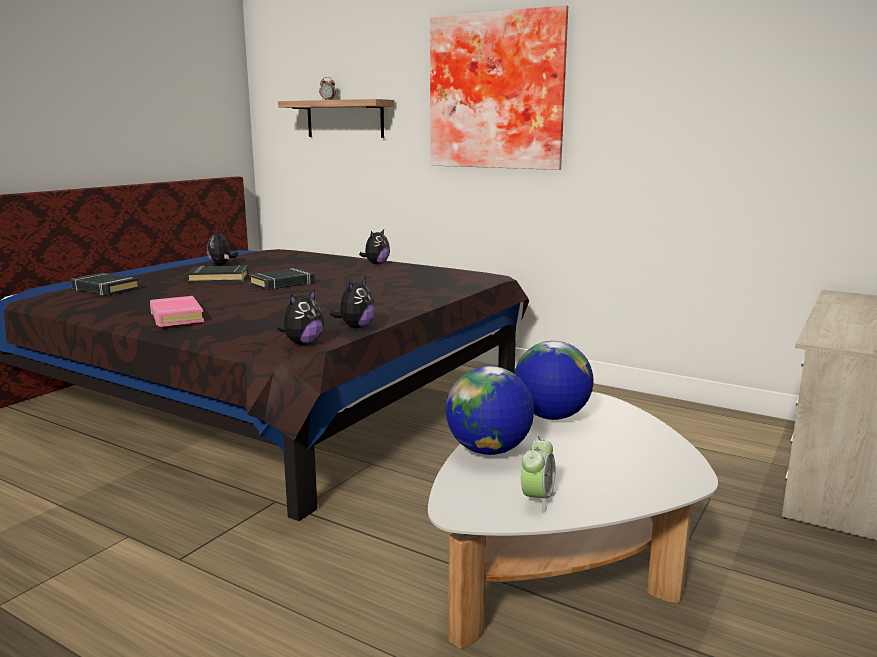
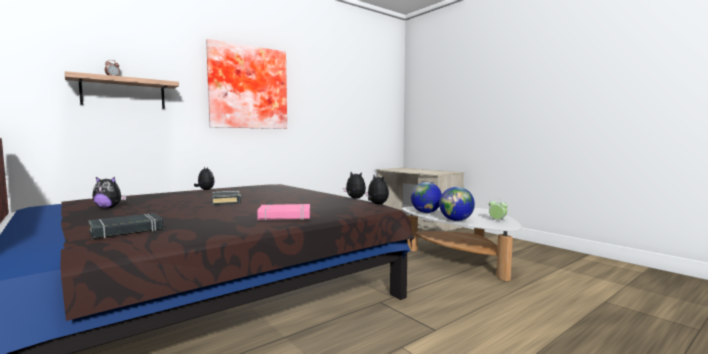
camera: 70 degrees left, 10 degrees down
black book [187,265,248,283] -> none

